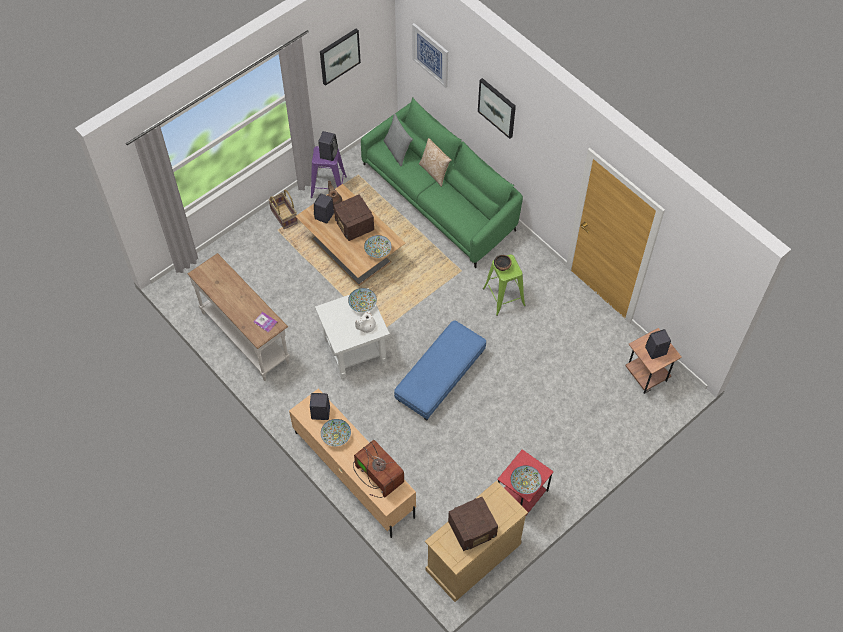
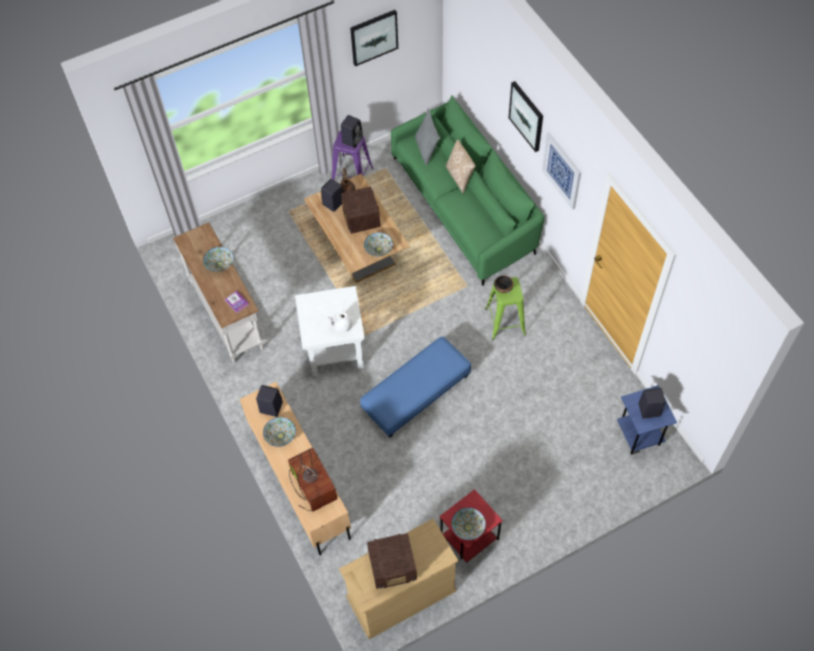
camera: 15 degrees right, 0 degrees up
basket [268,190,298,229] -> none
bowl [348,288,377,312] -> bowl moved to [203,247,233,272]
picture [412,23,448,88] -> picture moved to [542,132,581,210]
brown side table [625,328,682,394] -> blue side table [617,385,677,455]

